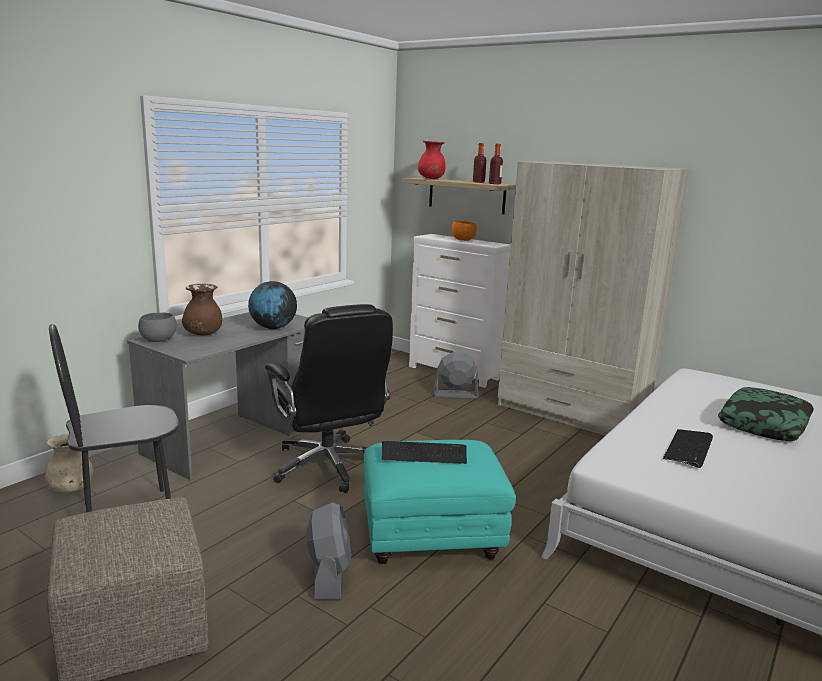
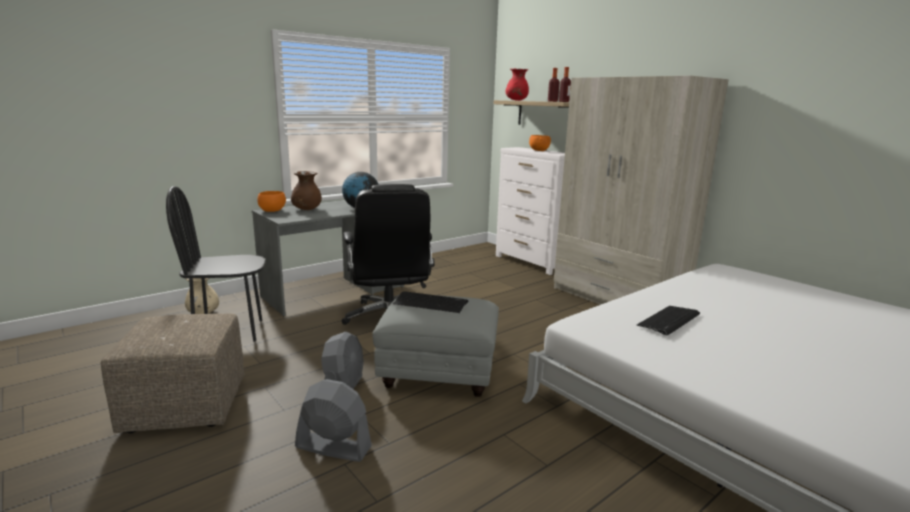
camera: 15 degrees right, 0 degrees up
grey bowl [138,313,177,342] -> orange bowl [257,191,286,212]
turquoise ottoman [364,440,516,564] -> grey ottoman [372,295,499,397]
grey fan [434,352,479,398] -> grey fan moved to [295,379,372,462]
pillow [718,387,814,441] -> none

